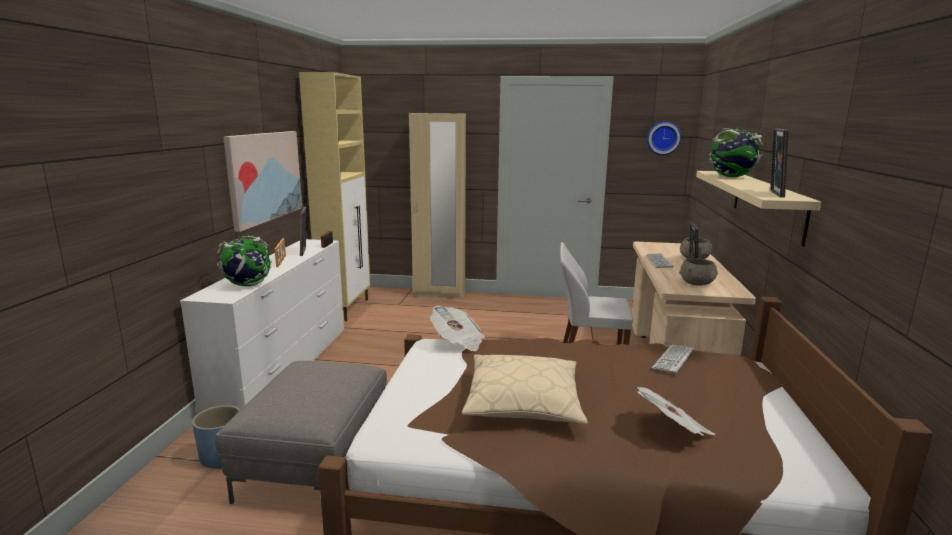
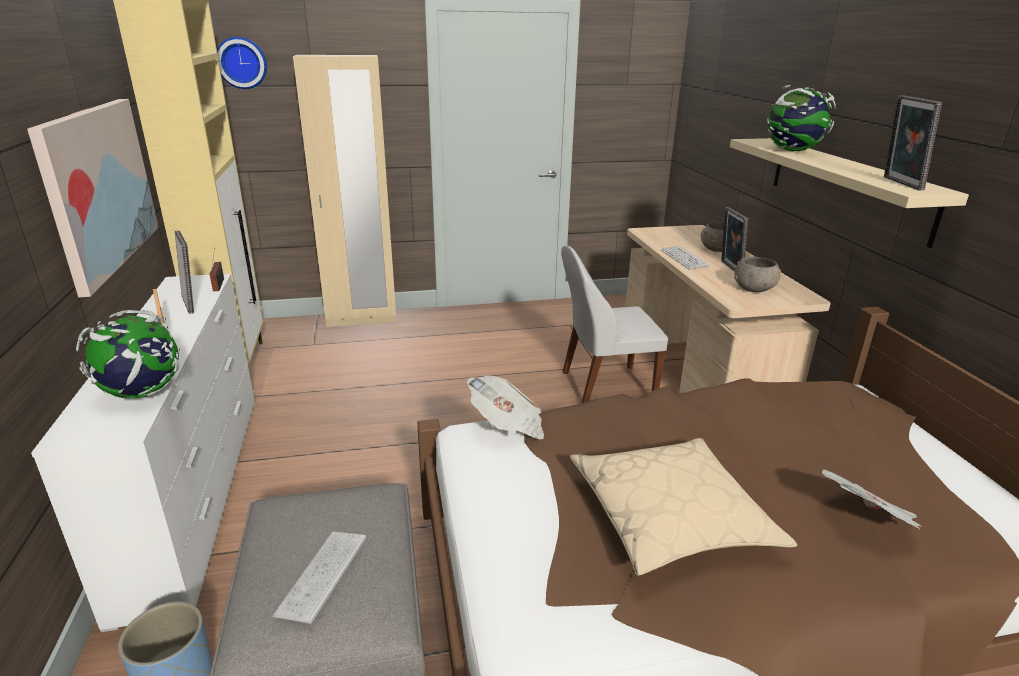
camera: 20 degrees left, 10 degrees up
wall clock [647,122,681,155] -> wall clock moved to [217,37,267,89]
keyboard [652,345,694,374] -> keyboard moved to [272,532,366,624]

